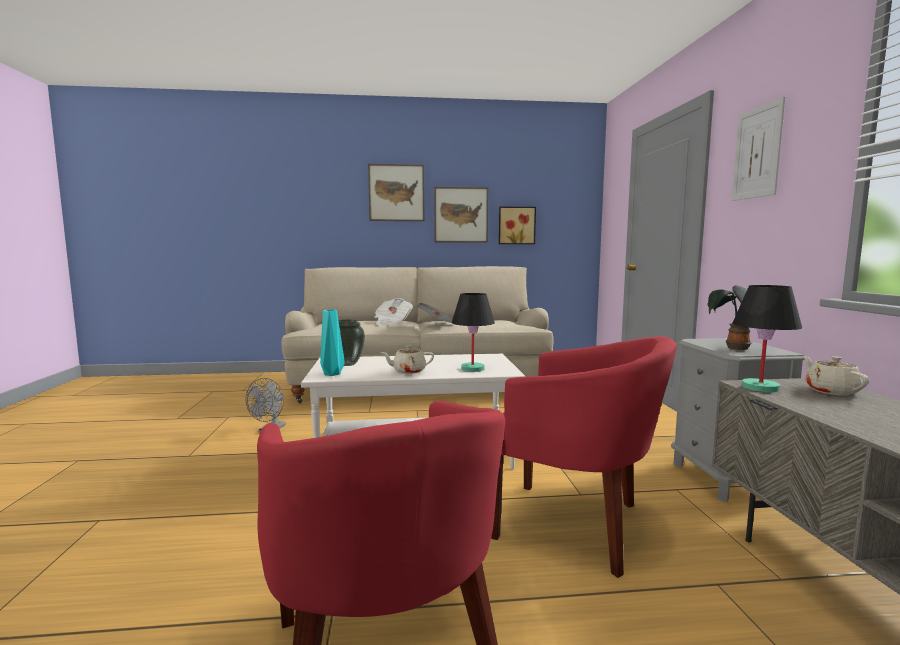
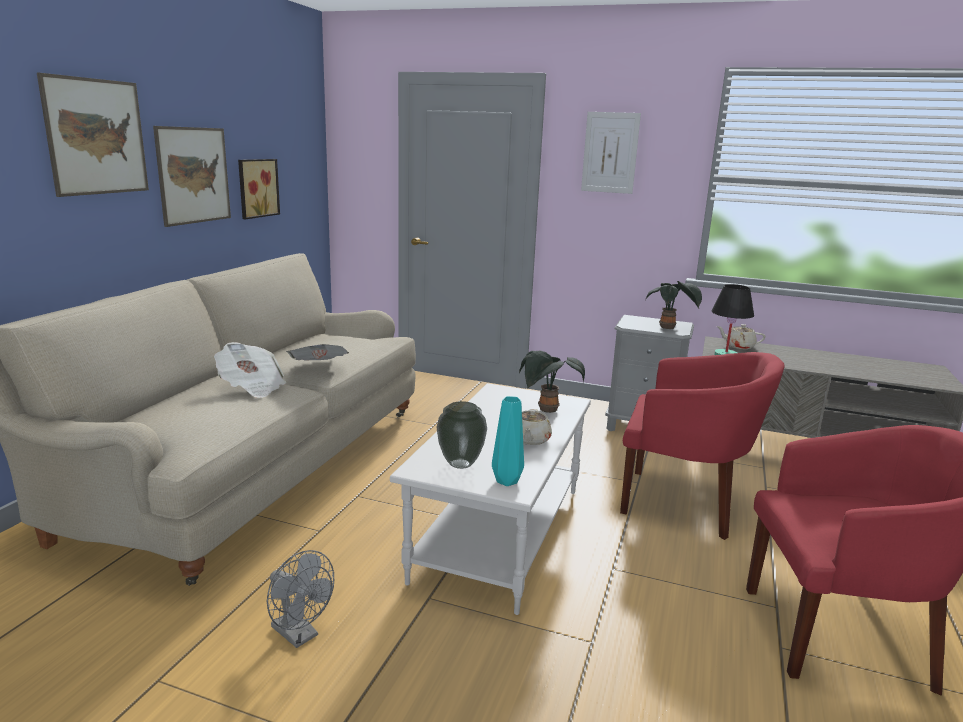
camera: 65 degrees left, 10 degrees up
black table lamp [452,293,495,372] -> potted plant [519,351,585,413]
red armchair [491,336,677,578] -> red armchair turned 60 degrees clockwise [620,352,785,540]

